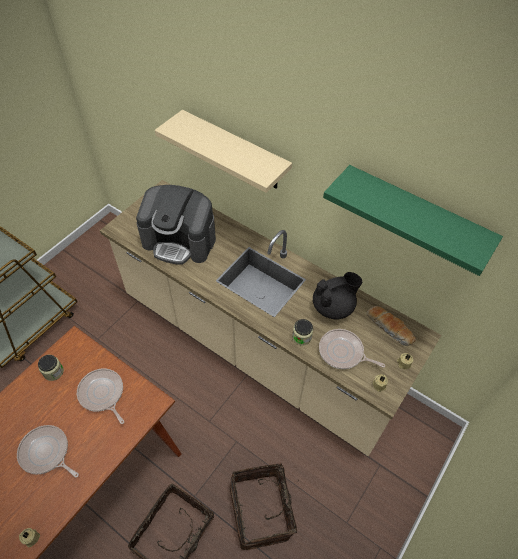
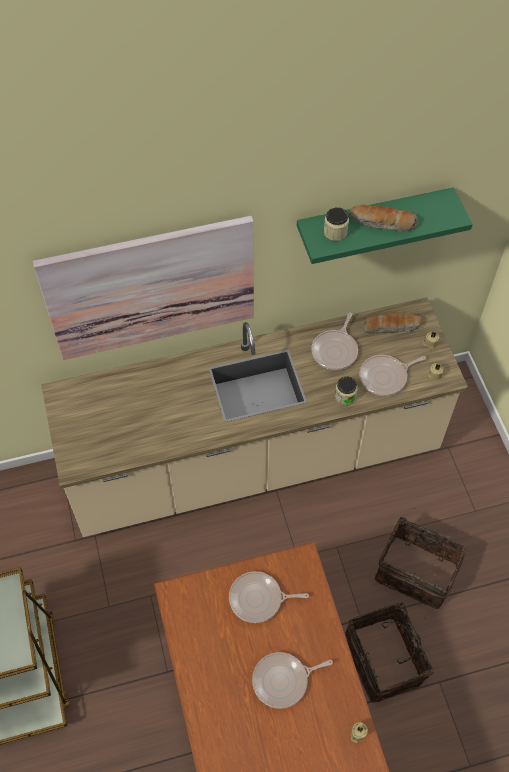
camera: 50 degrees left, 5 degrees up
jar [38,355,64,381] -> jar moved to [324,207,349,241]
coffee machine [136,185,216,265] -> none
beige shelf [155,110,292,193] -> picture [33,216,254,360]
black teapot [313,272,362,319] -> frying pan [311,312,358,370]
none -> bread [350,205,418,232]

